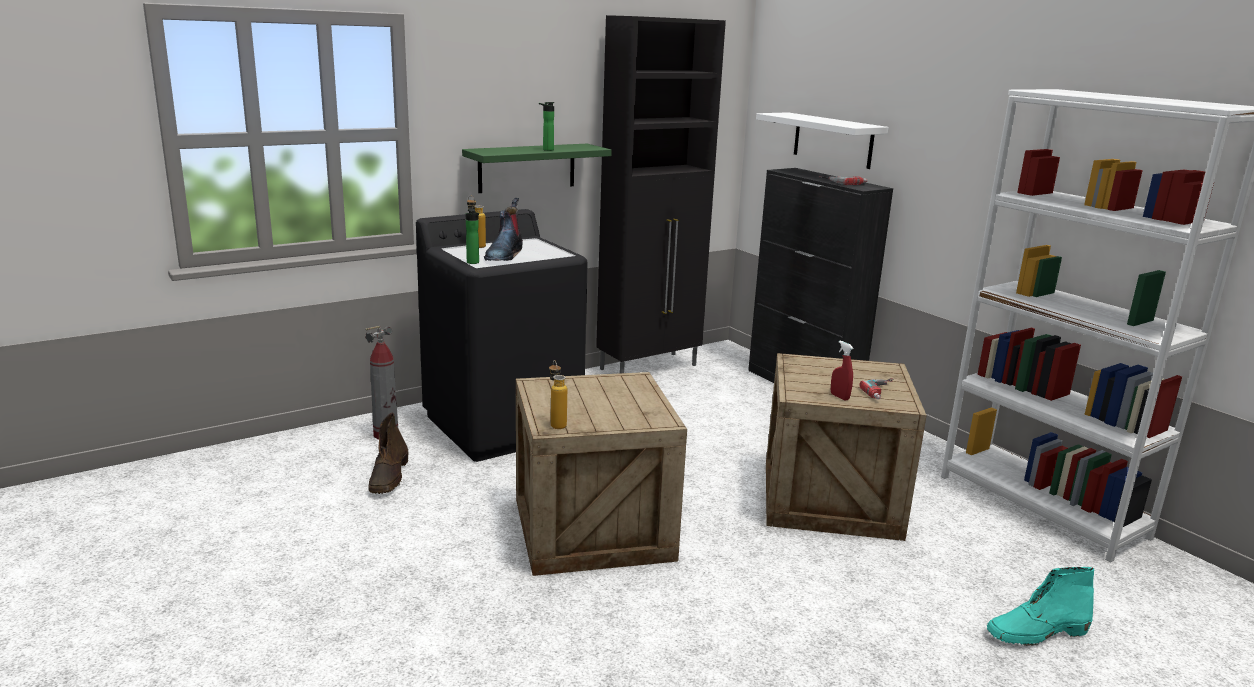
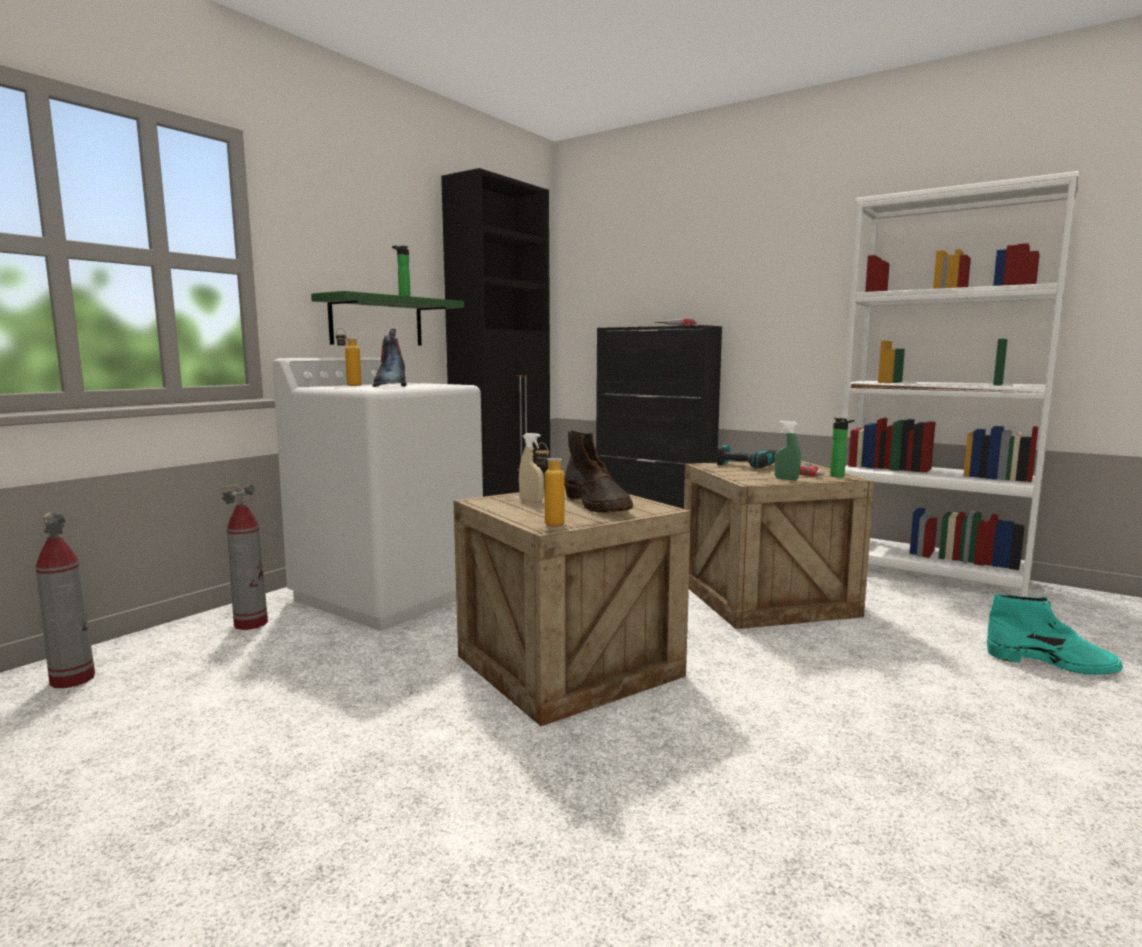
camera: 20 degrees left, 10 degrees down
brown boot [368,413,408,494] -> brown boot moved to [565,431,633,513]
black washing machine [416,209,588,462] -> white washing machine [273,357,483,630]
bottle [466,209,479,264] -> bottle moved to [830,418,855,477]
white shelf [756,112,888,169] -> none
red spray bottle [831,341,853,401] -> green spray bottle [774,420,801,480]
turquoise boot [987,567,1094,646] -> turquoise boot turned 120 degrees counterclockwise [987,594,1123,675]
none -> fire extinguisher [36,511,95,688]
none -> beige spray bottle [519,433,544,502]
none -> power drill [717,445,777,469]

